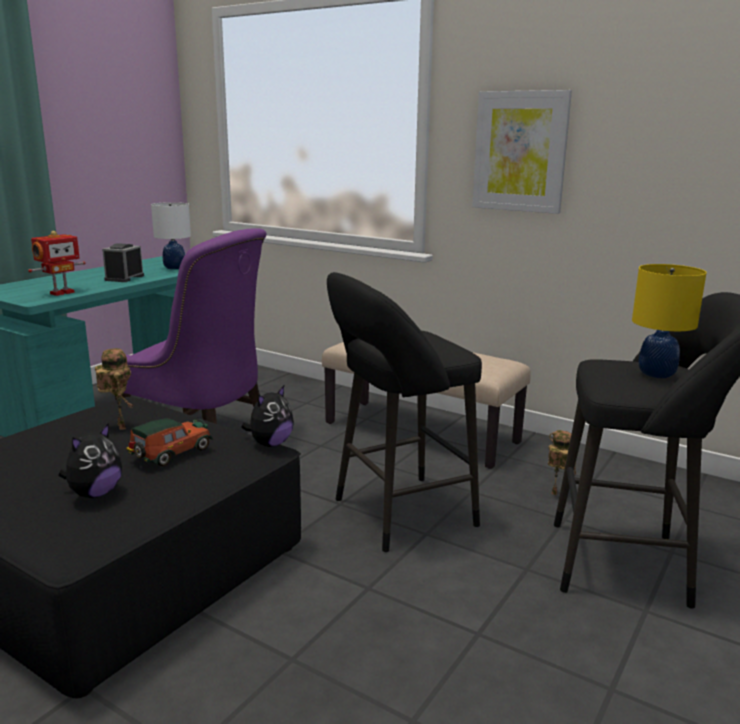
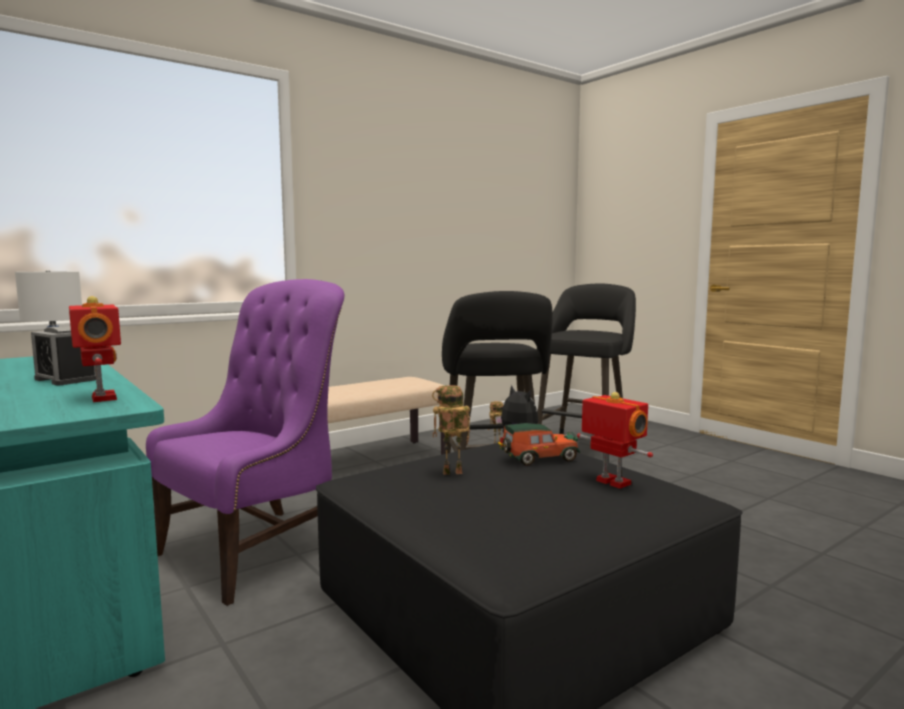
camera: 70 degrees left, 10 degrees down
plush toy [59,424,122,498] -> toy robot [577,392,653,489]
toy car [126,418,213,466] -> toy car turned 105 degrees clockwise [498,423,580,466]
picture [472,90,572,214] -> none
yellow table lamp [632,264,707,378] -> none

